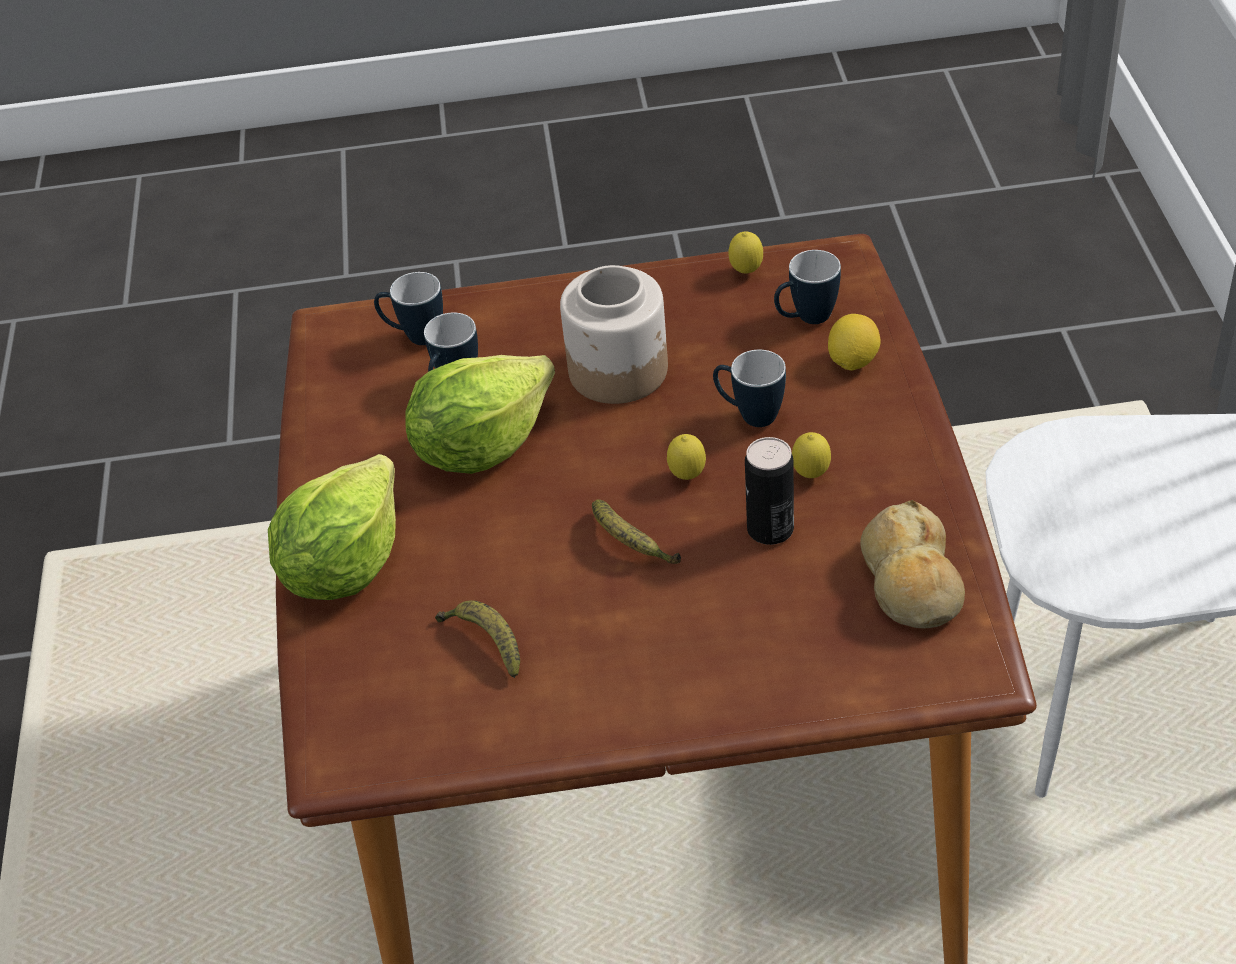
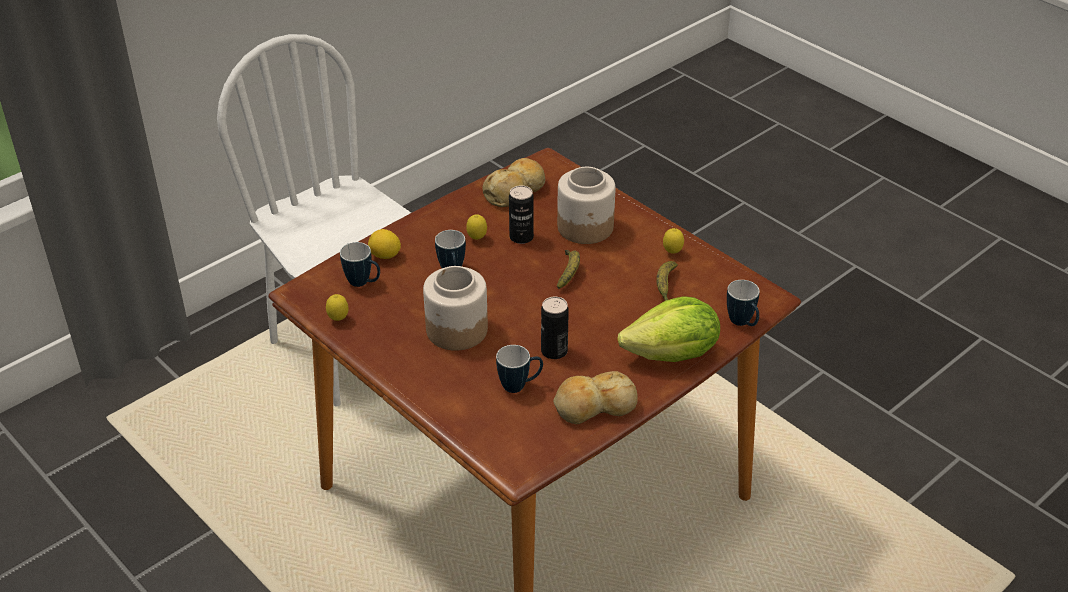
camera: 130 degrees left, 5 degrees down
mug [374,272,443,345] -> mug moved to [727,280,760,326]
lettuce [406,355,555,474] -> can [541,297,569,359]
lemon [667,434,706,480] -> lemon moved to [663,228,684,254]
none -> bread [553,371,638,424]
none -> jar [557,167,616,244]

